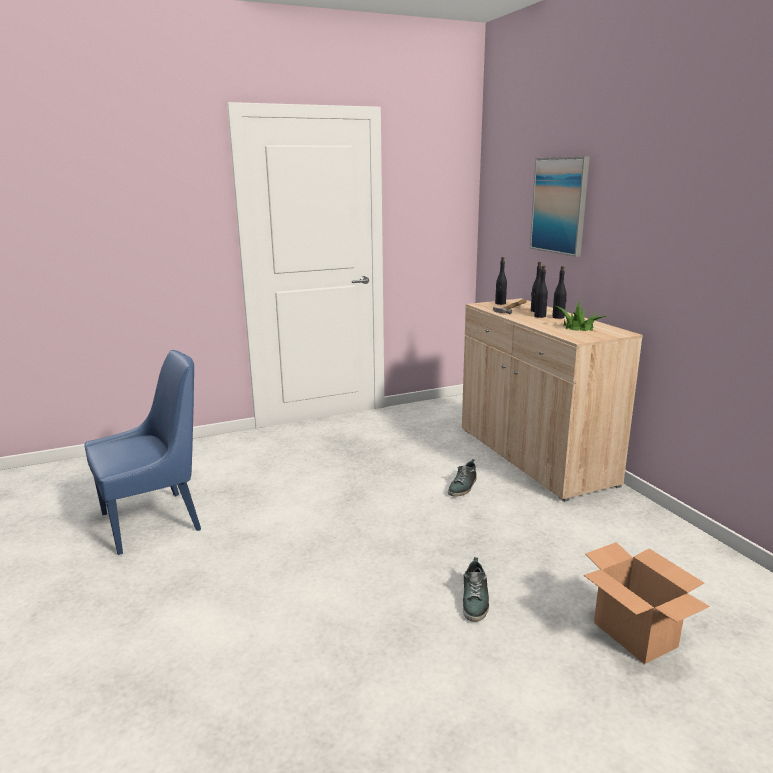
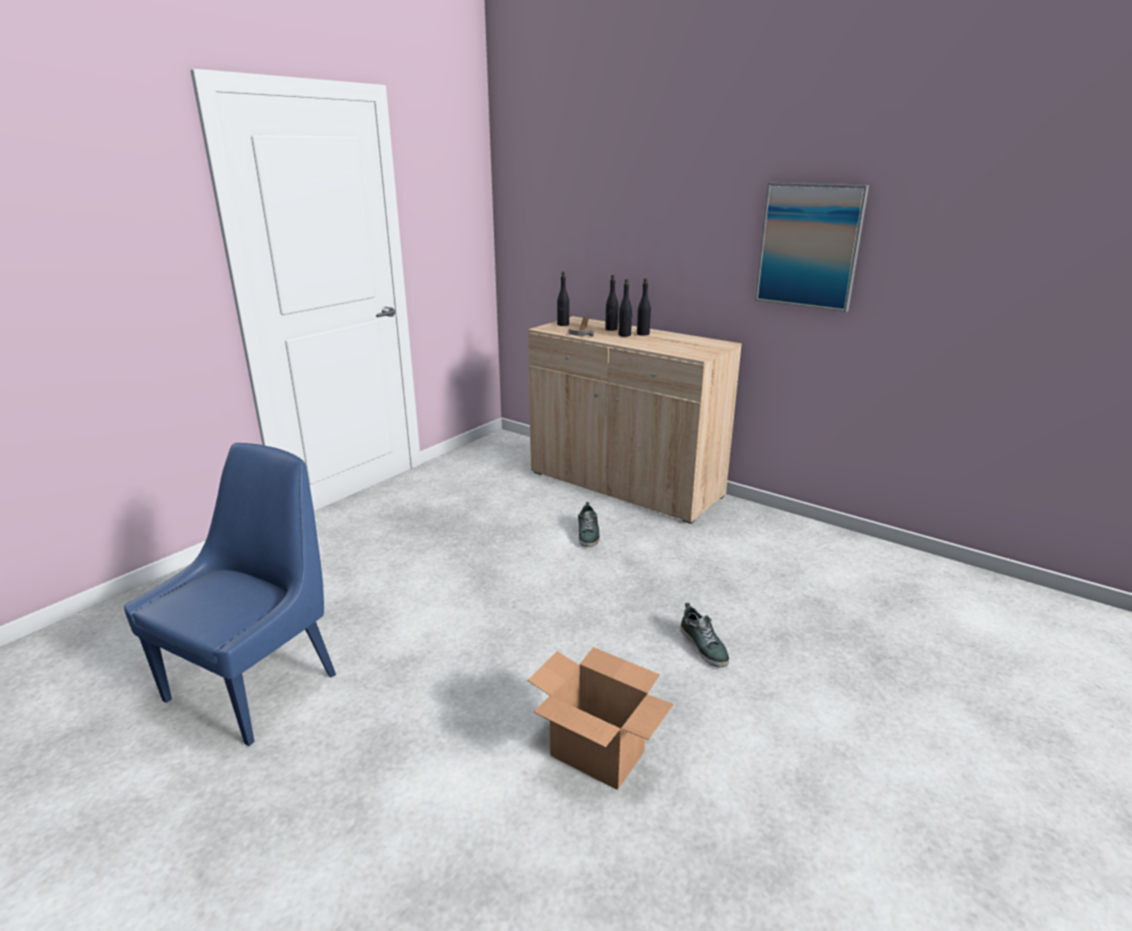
camera: 30 degrees left, 5 degrees up
picture [530,156,590,257] -> picture moved to [755,183,869,312]
potted plant [554,301,606,331] -> none
cardboard box [584,542,710,664] -> cardboard box moved to [527,647,674,790]

